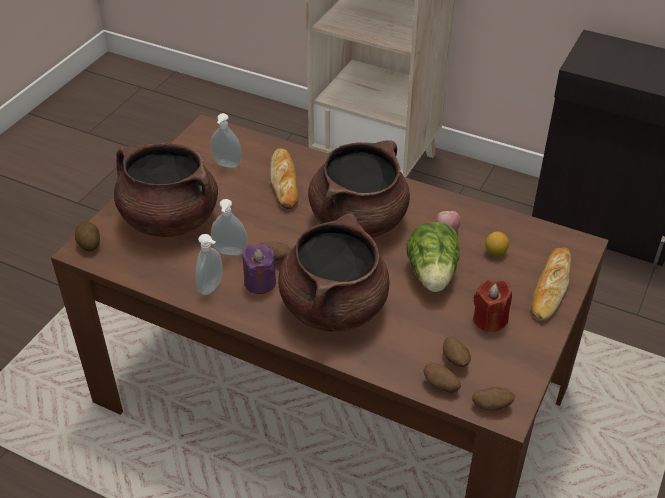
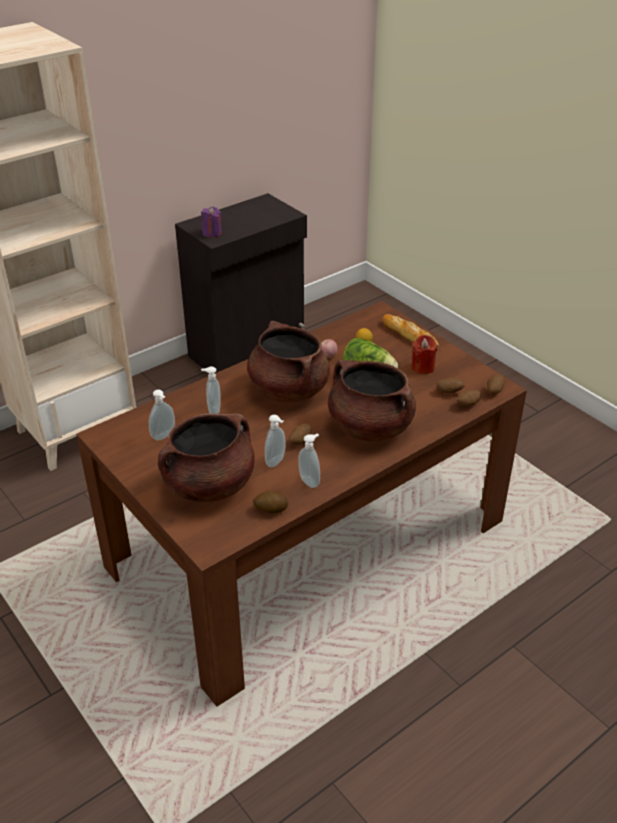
camera: 65 degrees left, 5 degrees down
potato [75,221,100,251] -> potato moved to [253,490,288,513]
purple candle [242,244,276,294] -> purple candle moved to [201,207,222,237]
bread [270,148,298,209] -> soap dispenser [201,366,221,414]

